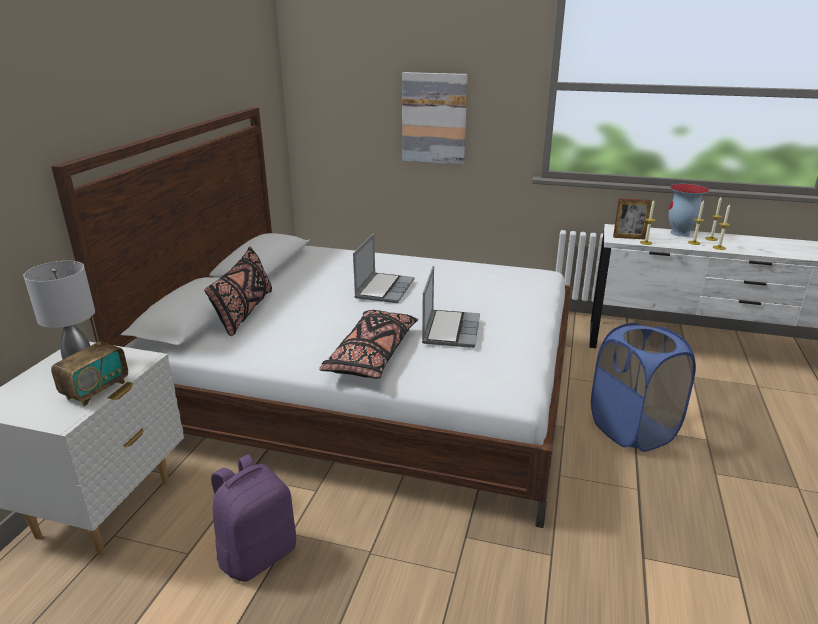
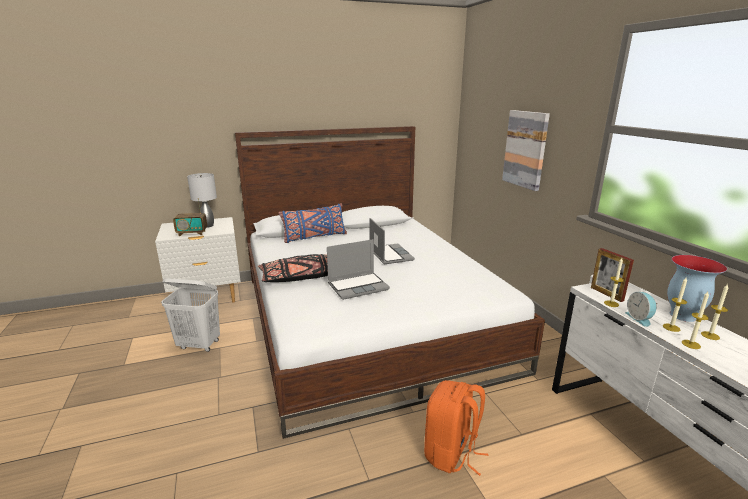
camera: 55 degrees right, 5 degrees down
black pillow [204,247,272,336] -> blue pillow [279,203,347,243]
purple backpack [211,454,296,582] -> white laundry basket [161,278,220,352]
laptop [353,233,414,303] -> laptop turned 90 degrees counterclockwise [369,218,415,264]
blue laundry basket [591,323,696,452] -> orange backpack [424,380,488,476]
none -> alarm clock [625,292,657,327]

